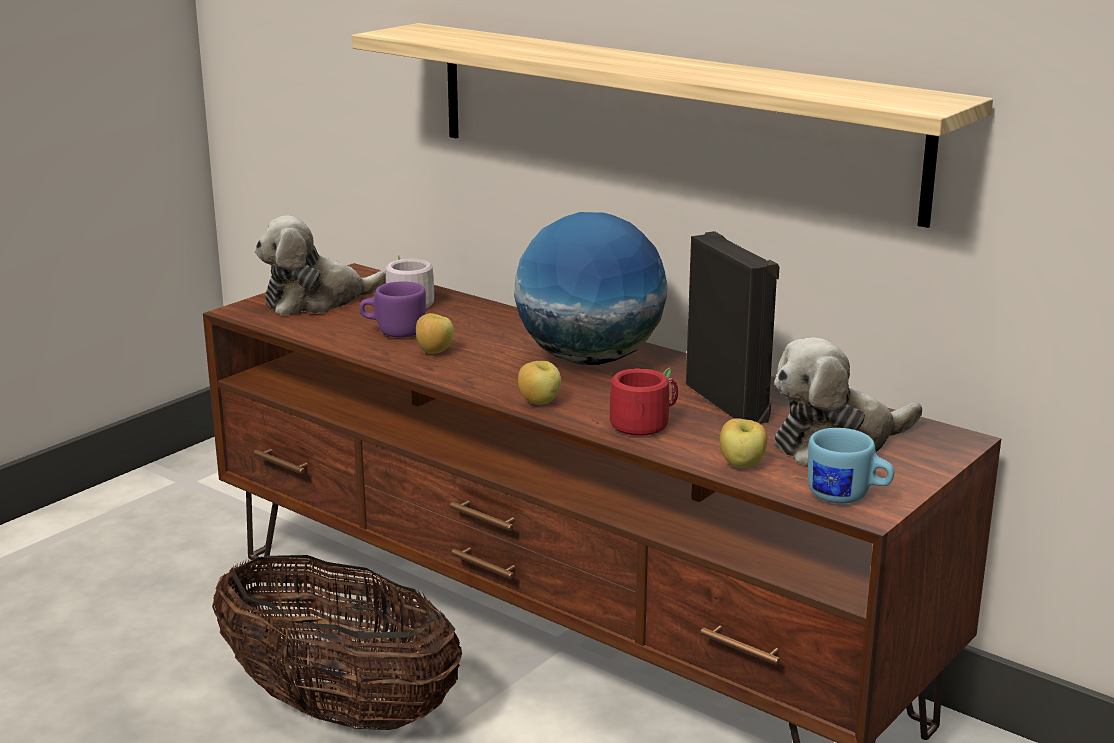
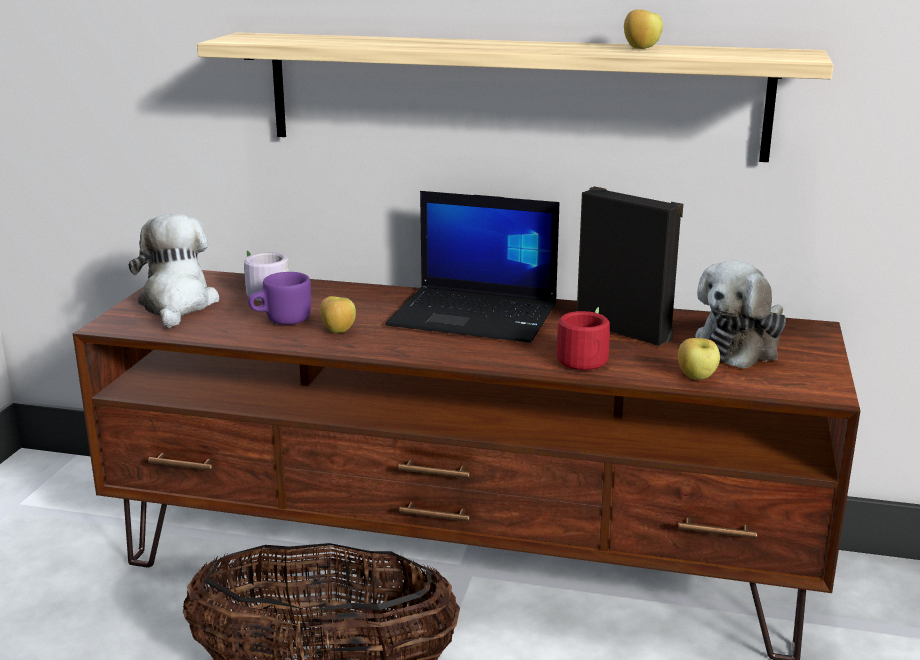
camera: 25 degrees left, 0 degrees up
plush toy [254,216,386,316] -> plush toy turned 135 degrees clockwise [129,214,219,328]
globe [514,212,668,365] -> laptop [386,191,559,343]
apple [518,361,561,405] -> apple moved to [624,10,663,49]
blue mug [808,428,895,503] -> none

